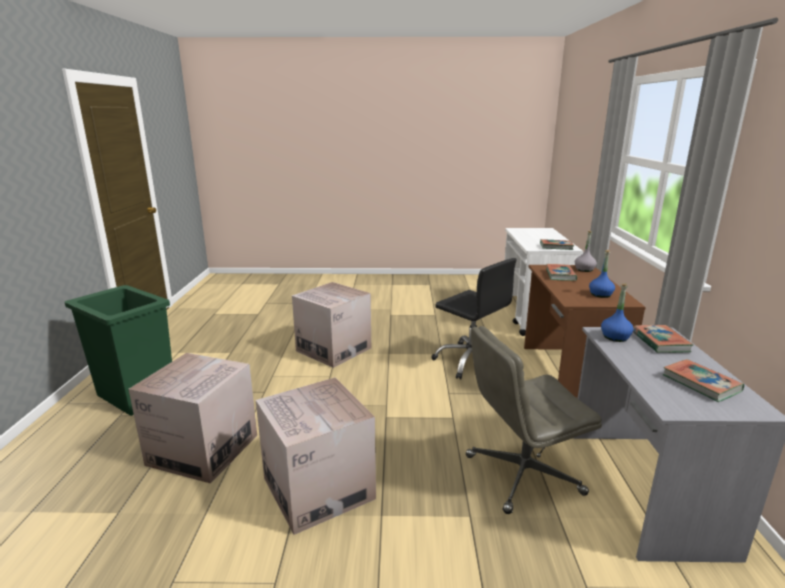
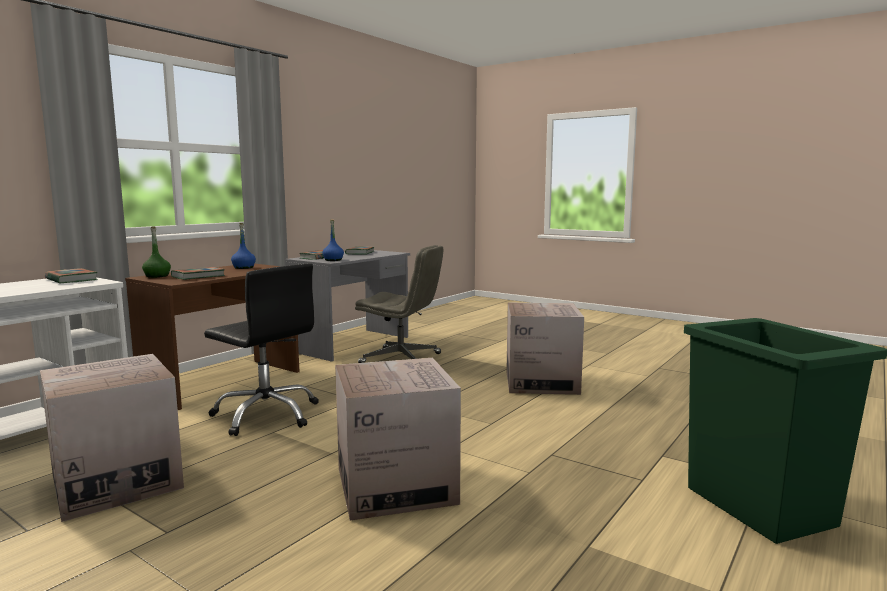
camera: 145 degrees left, 10 degrees down
cardboard box [128,353,257,484] -> cardboard box moved to [40,354,184,522]
black office chair [431,258,517,380] -> black office chair turned 135 degrees clockwise [204,264,319,436]
grey bottle [575,231,597,272] -> green bottle [142,227,171,278]

